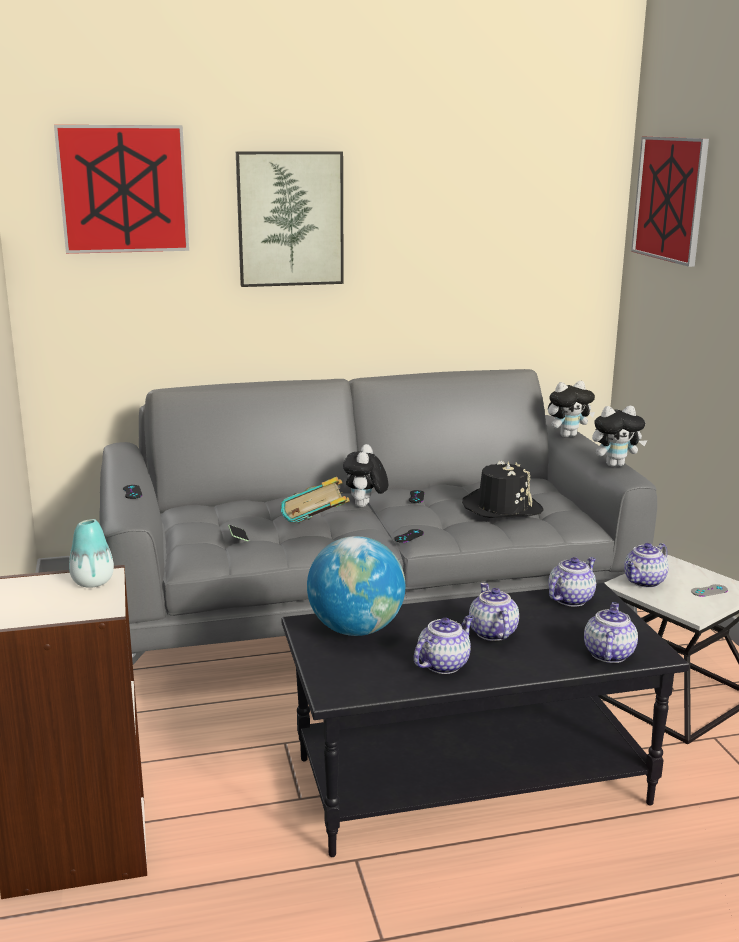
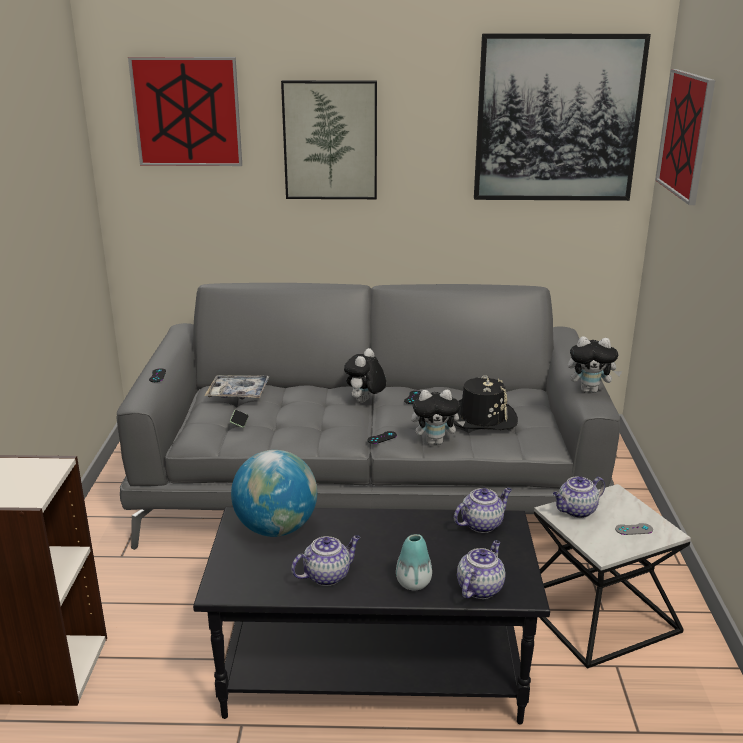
camera: 15 degrees right, 5 degrees up
vase [69,519,114,588] -> vase moved to [396,534,432,591]
book [281,477,350,523] -> none
teapot [469,583,519,641] -> none
plush toy [548,381,595,437] -> plush toy moved to [412,390,465,445]
none -> tray [204,375,270,400]
none -> picture [474,34,651,201]

